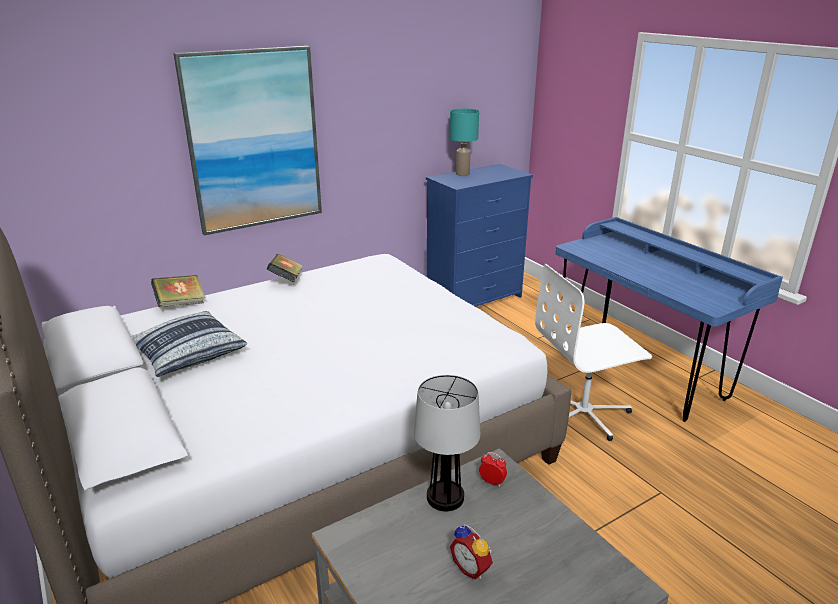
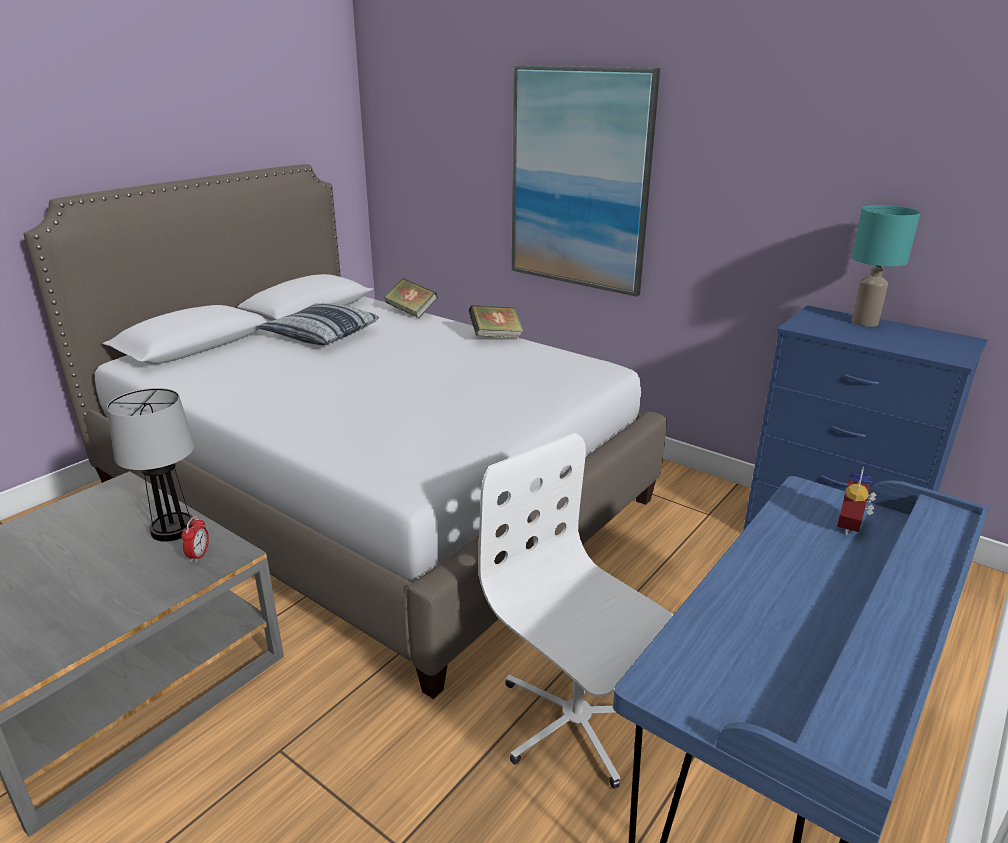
camera: 70 degrees right, 0 degrees up
alarm clock [450,524,493,579] -> alarm clock moved to [837,467,877,535]

